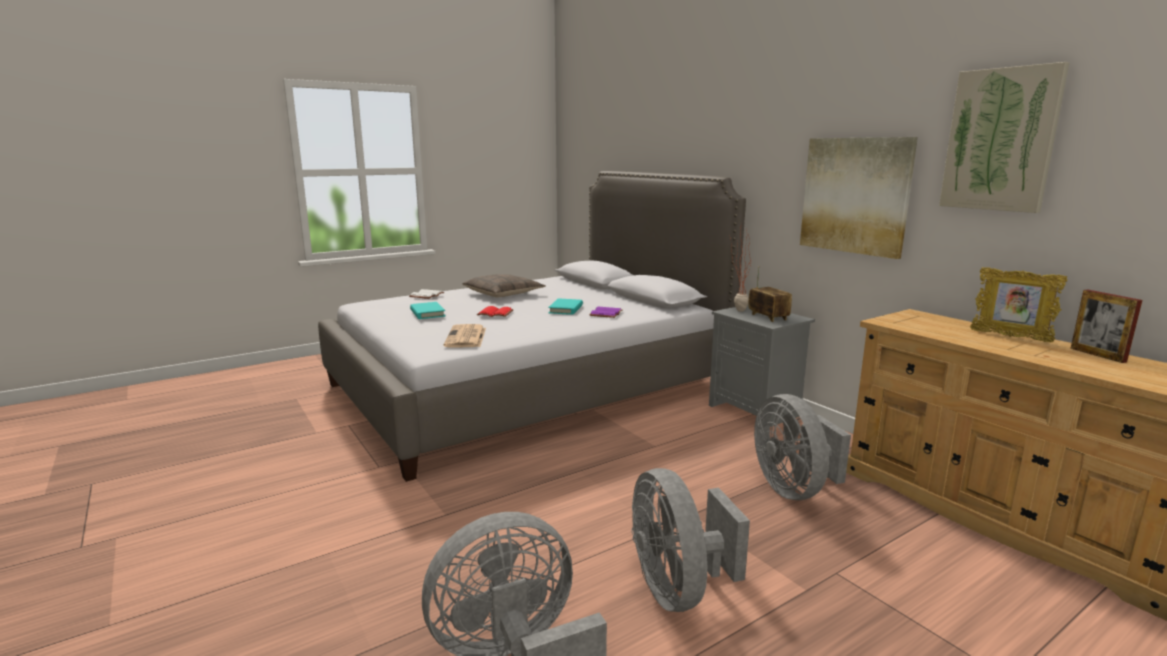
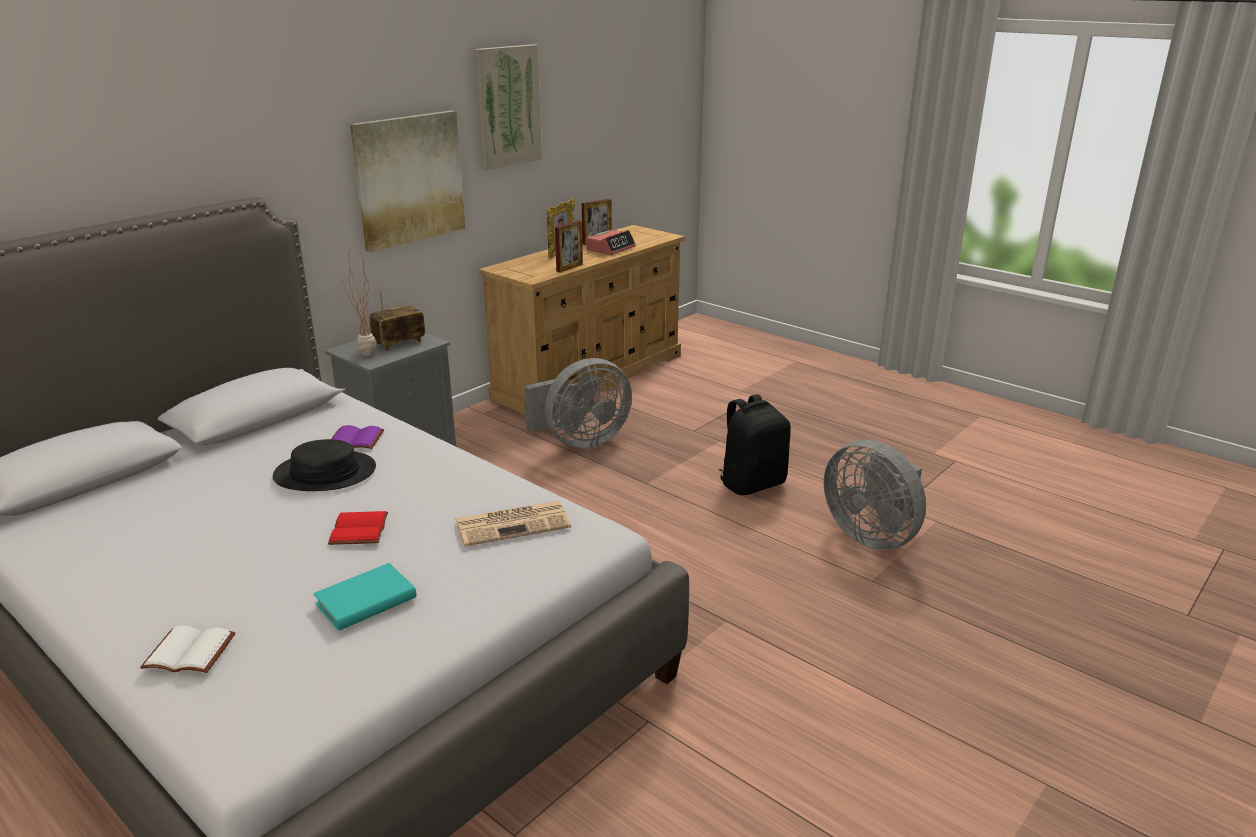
camera: 105 degrees left, 10 degrees up
pillow [462,274,546,298] -> none
turquoise book [548,298,583,315] -> black hat [273,439,376,491]
grey fan [631,468,750,612] -> black backpack [719,394,791,495]
none -> picture frame [555,220,583,273]
none -> alarm clock [586,230,636,255]

